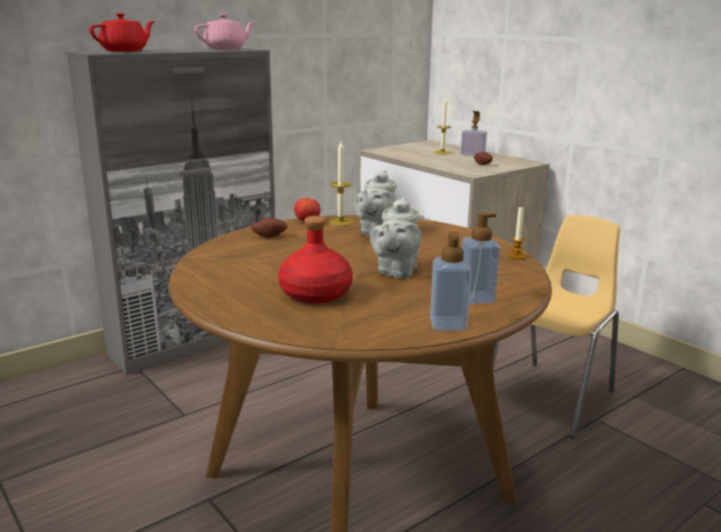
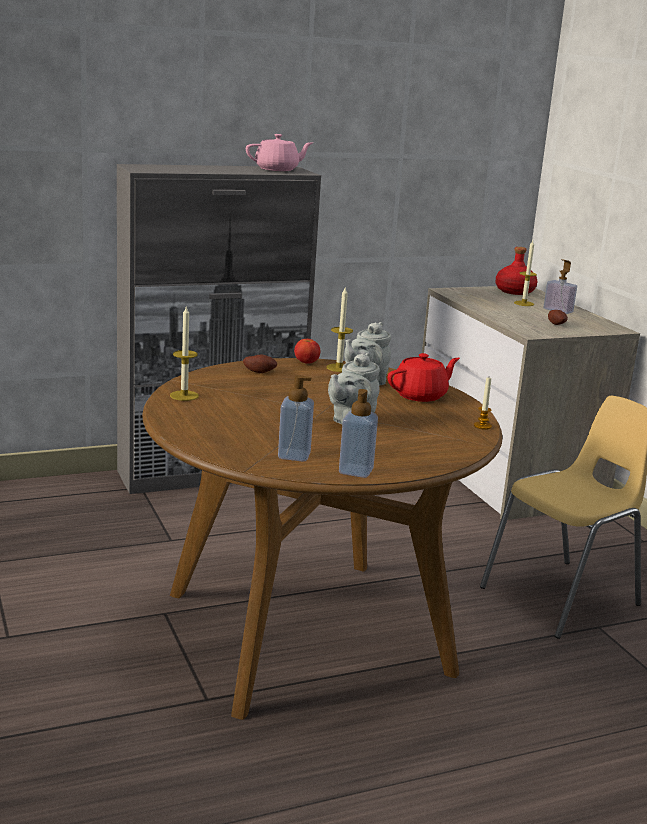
camera: 15 degrees right, 0 degrees up
red teapot [89,13,155,52] -> red teapot moved to [388,353,460,402]
red bottle [279,216,353,304] -> red bottle moved to [495,247,537,295]
soap dispenser [462,213,500,304] -> soap dispenser moved to [278,375,314,462]
none -> candle [170,307,199,401]

